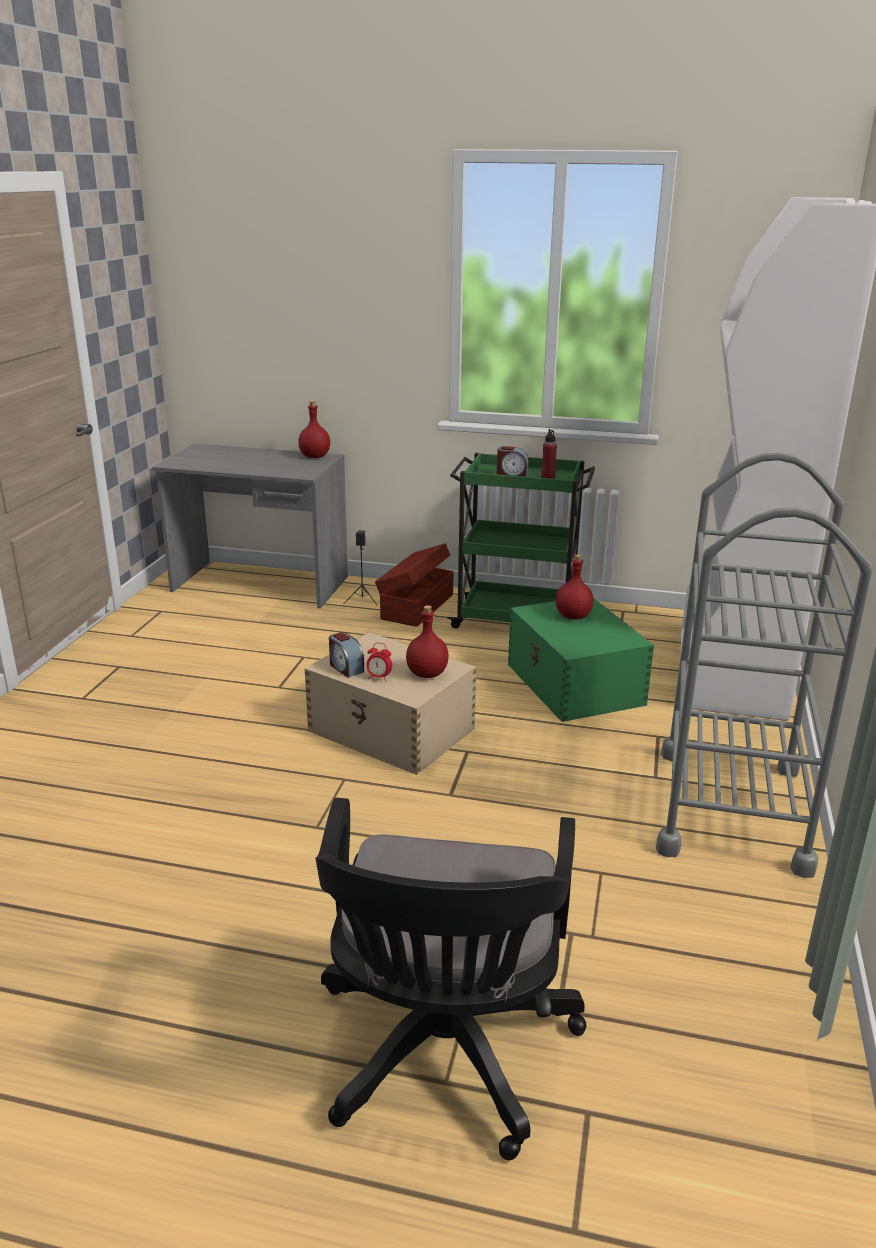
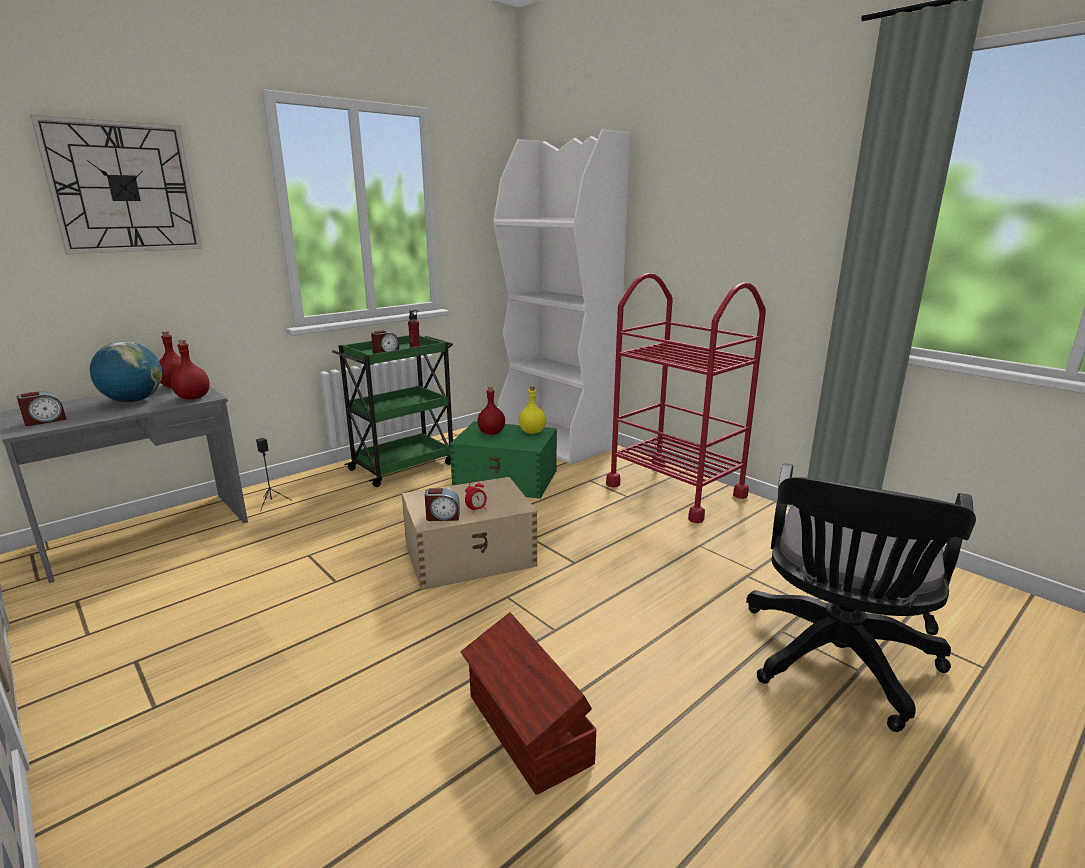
camera: 55 degrees left, 5 degrees down
black office chair [316,798,587,1160] -> black office chair turned 75 degrees clockwise [746,463,976,732]
brown storage box [375,543,454,627] -> brown storage box moved to [461,613,597,795]
red bottle [406,605,449,678] -> red bottle moved to [171,339,210,400]
grey cart [656,452,872,878] -> red cart [606,273,766,524]
none -> alarm clock [16,392,66,426]
none -> wall clock [30,115,202,254]
none -> globe [90,341,162,402]
none -> yellow bottle [519,386,546,434]

